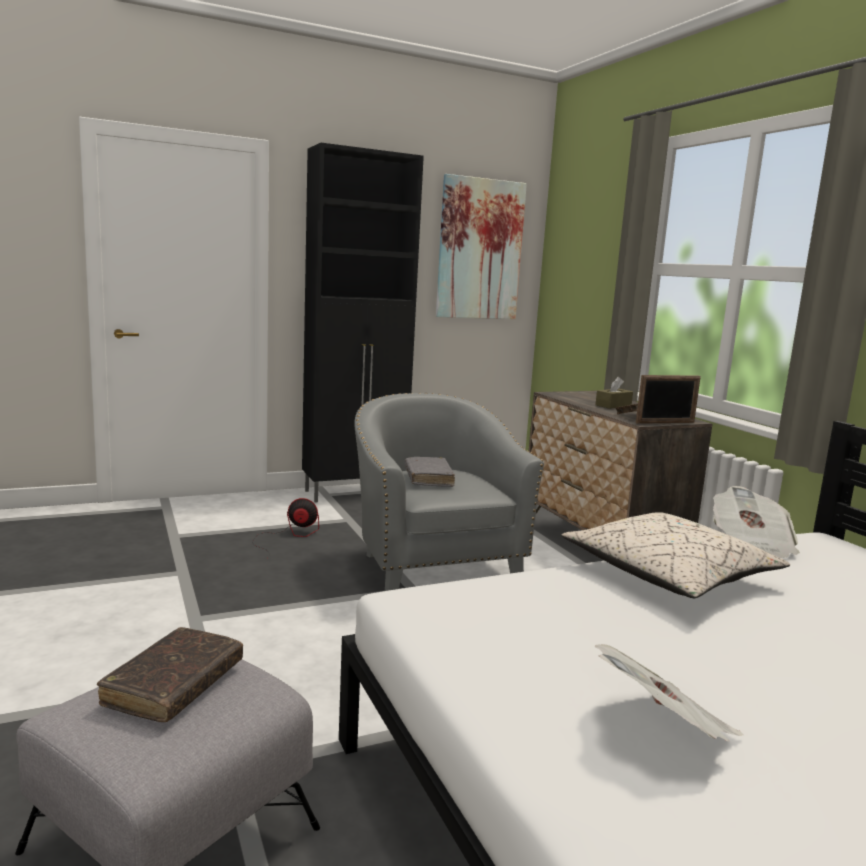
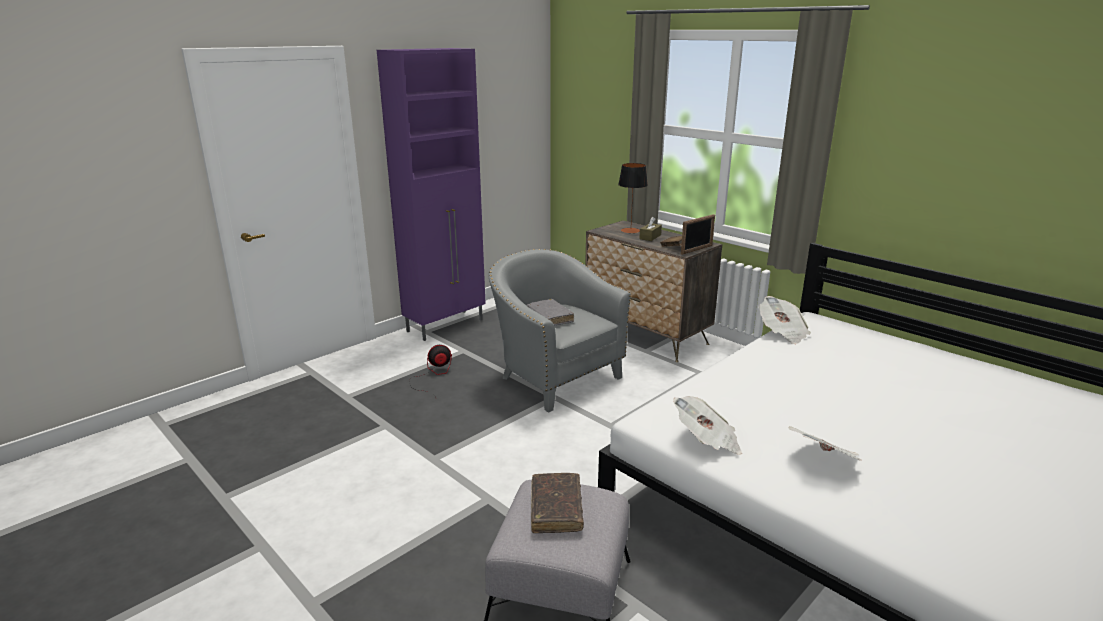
camera: 20 degrees left, 10 degrees up
black cabinet [302,143,424,503] -> purple cabinet [377,48,486,341]
picture [436,174,527,319] -> none
beige pillow [561,512,790,598] -> none
none -> table lamp [618,163,648,233]
none -> newspaper [673,396,742,455]

